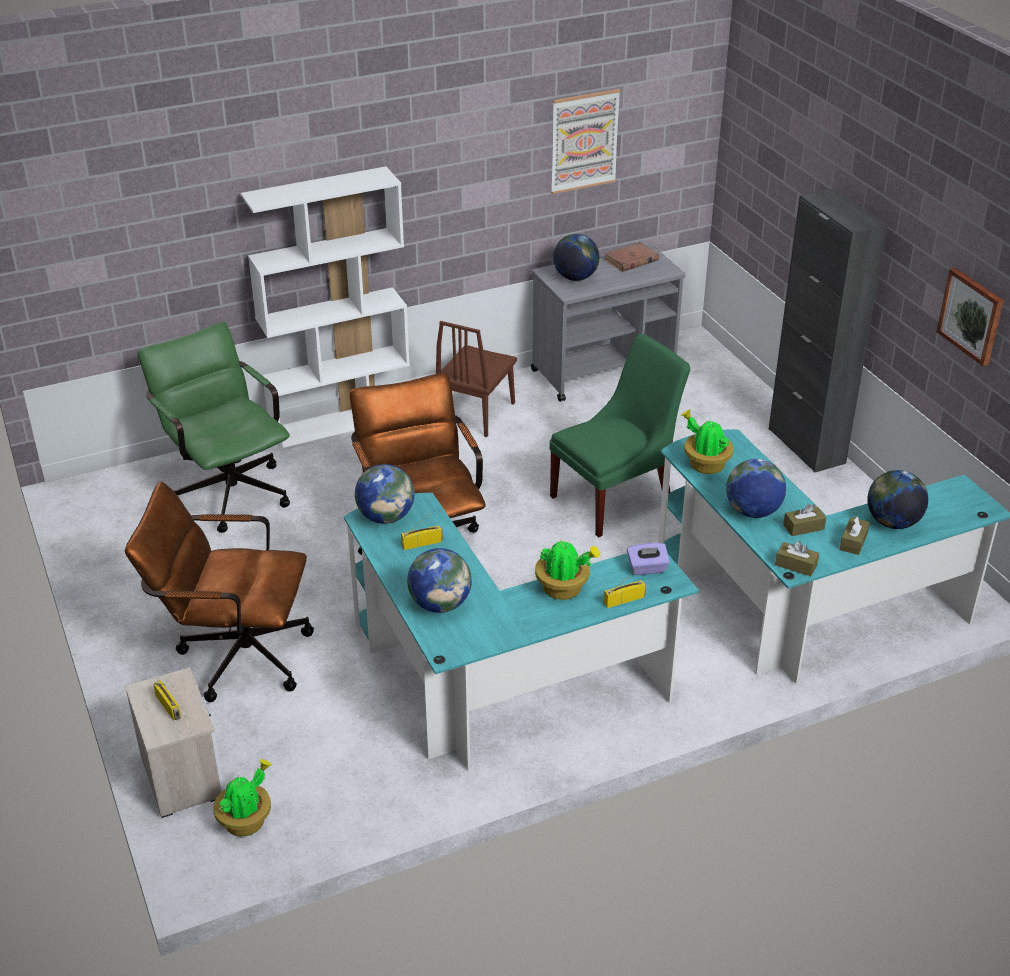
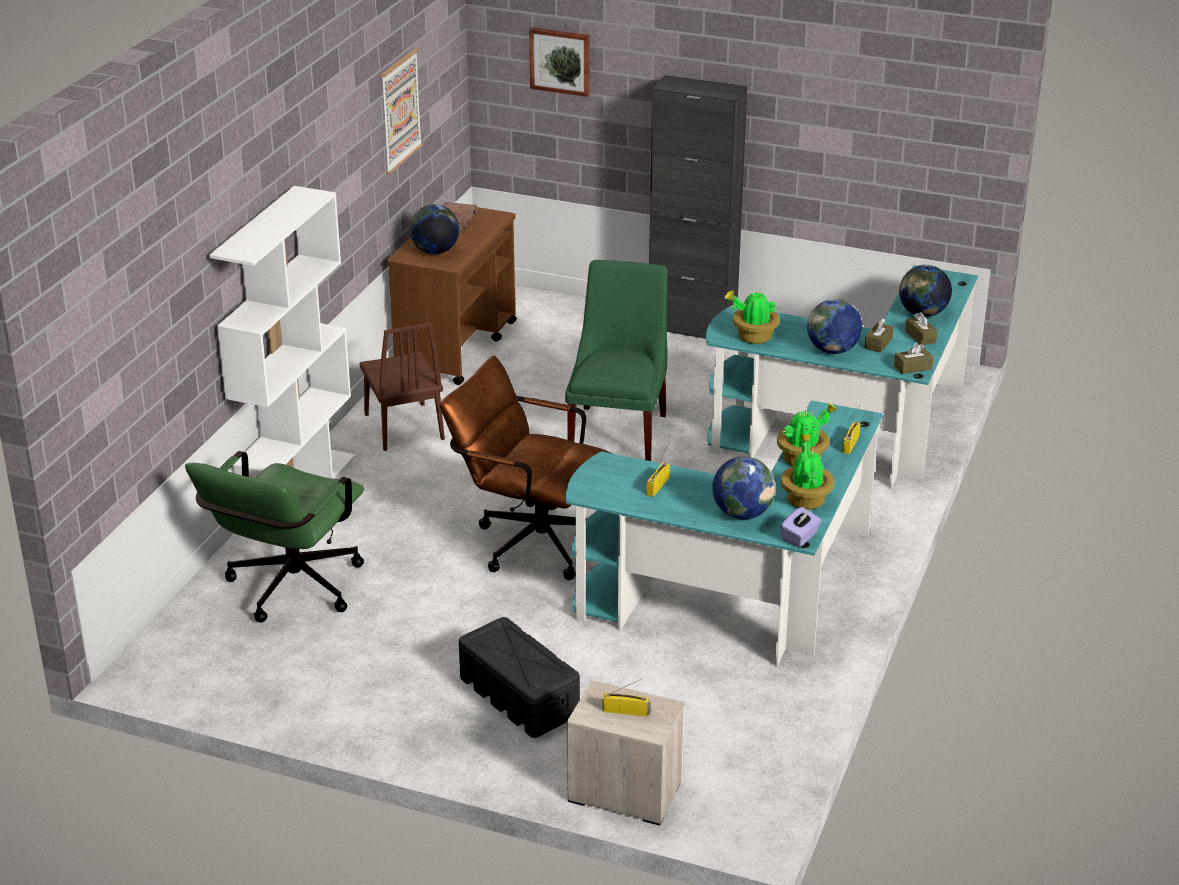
camera: 45 degrees left, 5 degrees down
brown office chair [125,481,314,702] -> black storage box [459,617,580,738]
green office chair [138,322,290,533] -> green office chair turned 75 degrees counterclockwise [185,451,364,623]
potted plant [214,759,272,837] -> potted plant moved to [781,434,834,510]
globe [355,464,414,524] -> none
grey cart [531,244,685,402] -> brown cart [387,207,517,385]
purple tissue box [627,543,670,575] -> purple tissue box moved to [781,507,821,547]
picture [937,268,1004,366] -> picture moved to [529,27,590,97]

